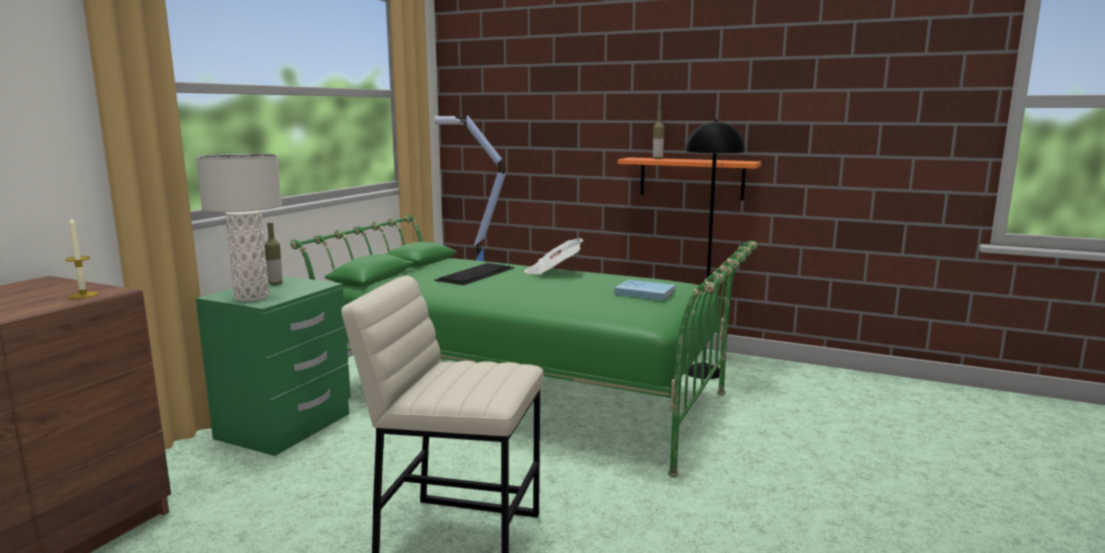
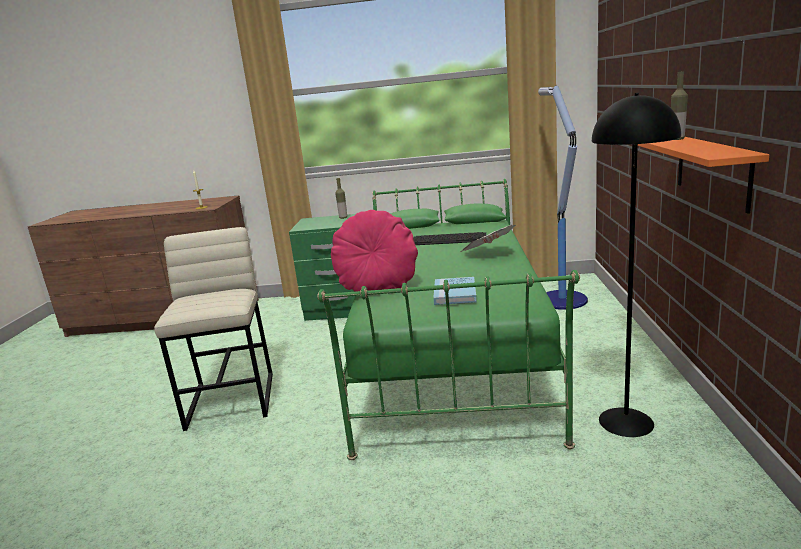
camera: 70 degrees right, 5 degrees up
white table lamp [196,154,282,301] -> none
none -> pink pillow [331,210,418,292]

